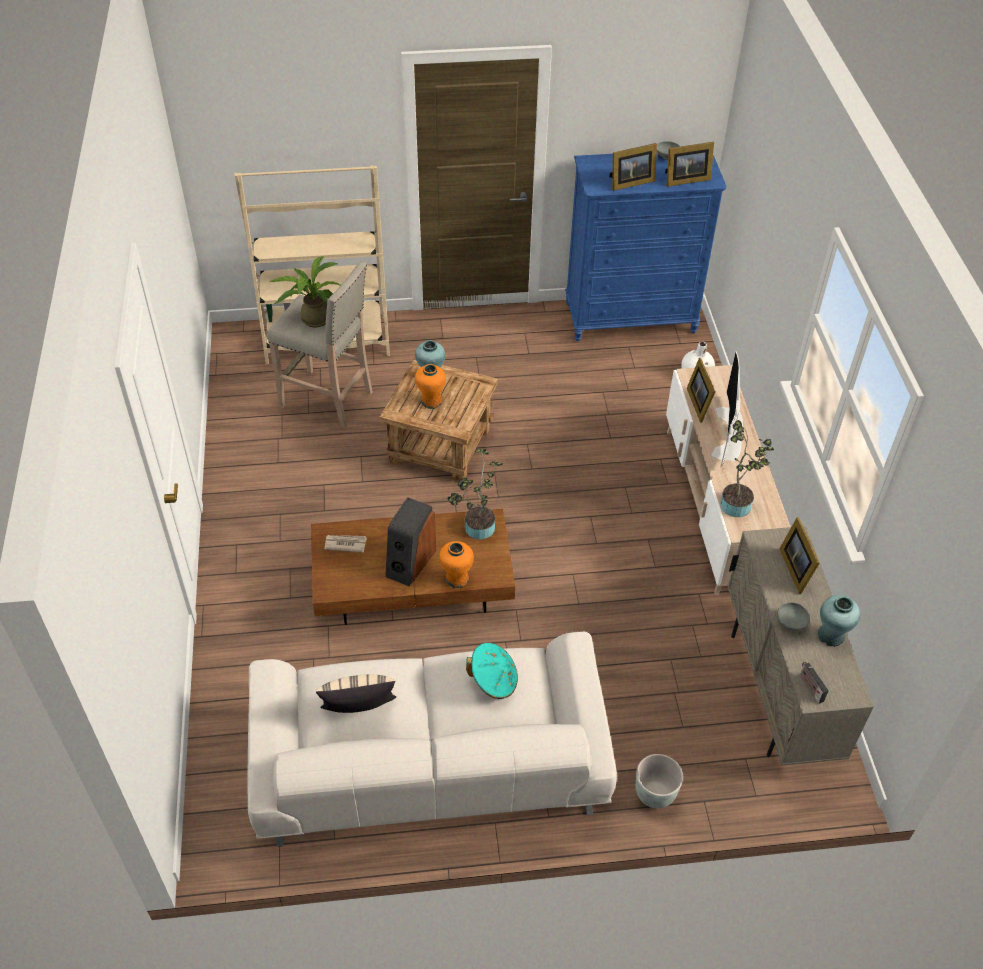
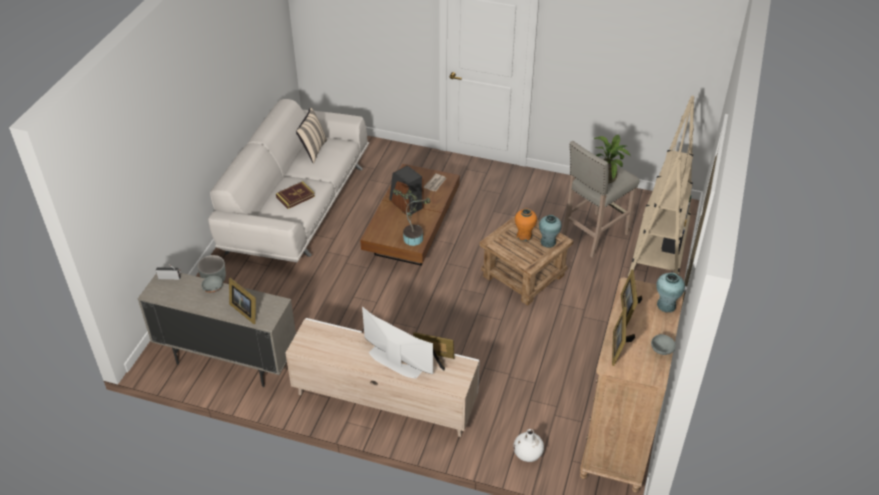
camera: 115 degrees right, 5 degrees down
orange vase [439,541,474,588] -> none
turquoise hat [466,643,518,699] -> book [276,181,315,209]
blue dresser [565,154,726,341] -> brown dresser [580,278,684,493]
potted plant [720,420,774,517] -> none
picture frame [779,517,820,594] -> picture frame turned 150 degrees counterclockwise [229,278,256,324]
turquoise vase [818,595,860,647] -> turquoise vase moved to [656,272,685,313]

